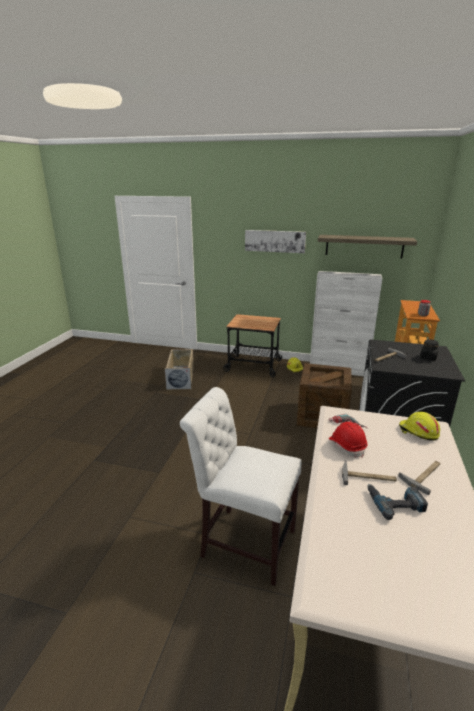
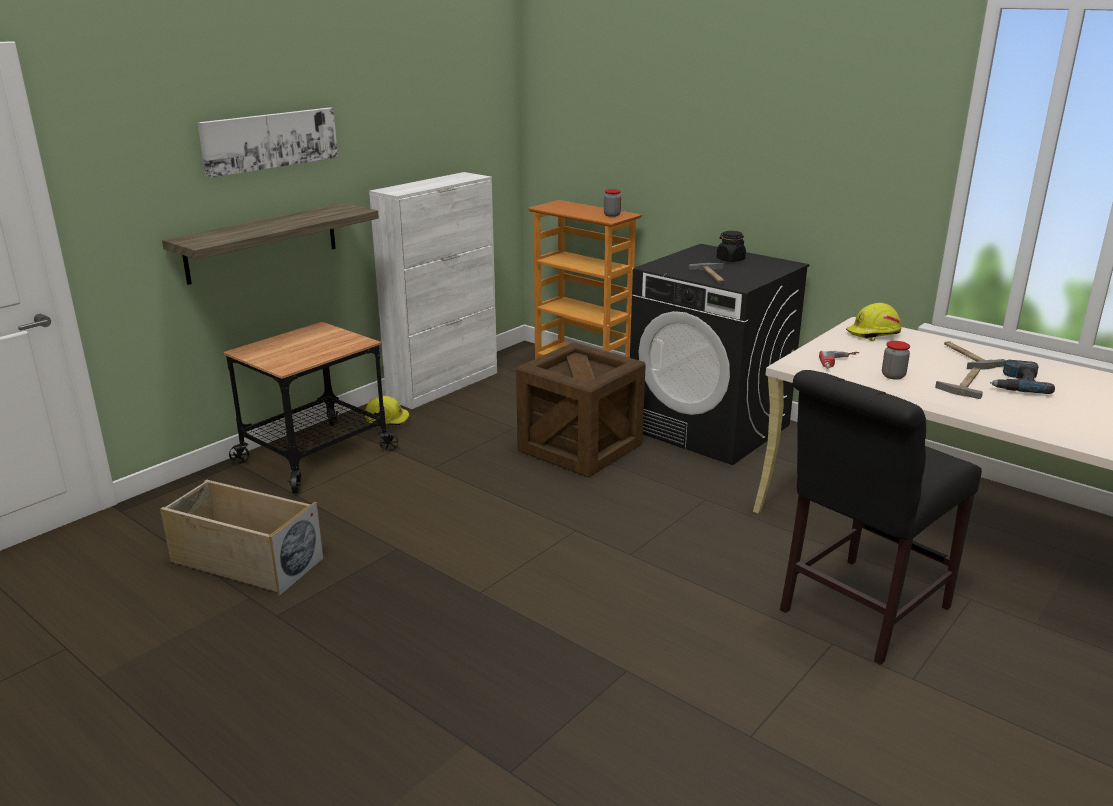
camera: 65 degrees left, 0 degrees up
white chair [180,387,302,586] -> black chair [780,370,982,665]
shelf [318,235,417,258] -> shelf moved to [162,203,379,285]
red hard hat [329,421,367,458] -> jar [882,341,910,380]

